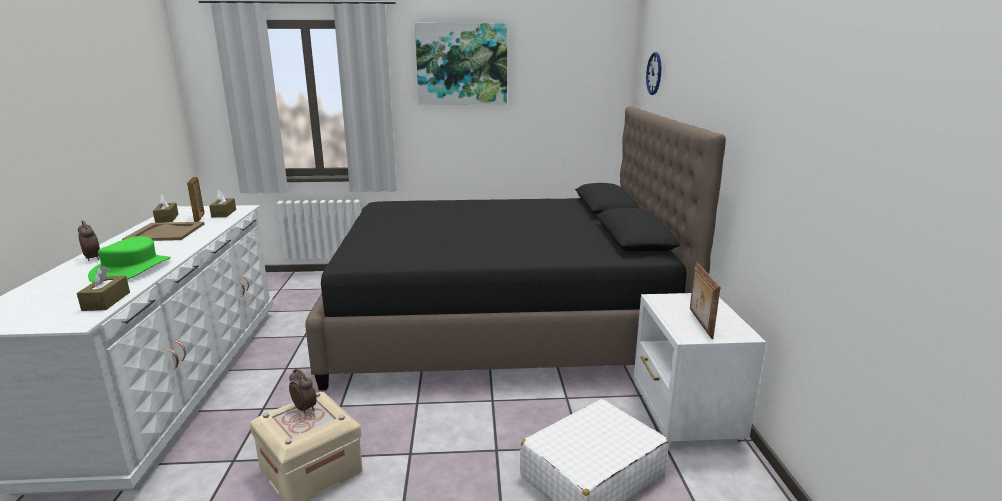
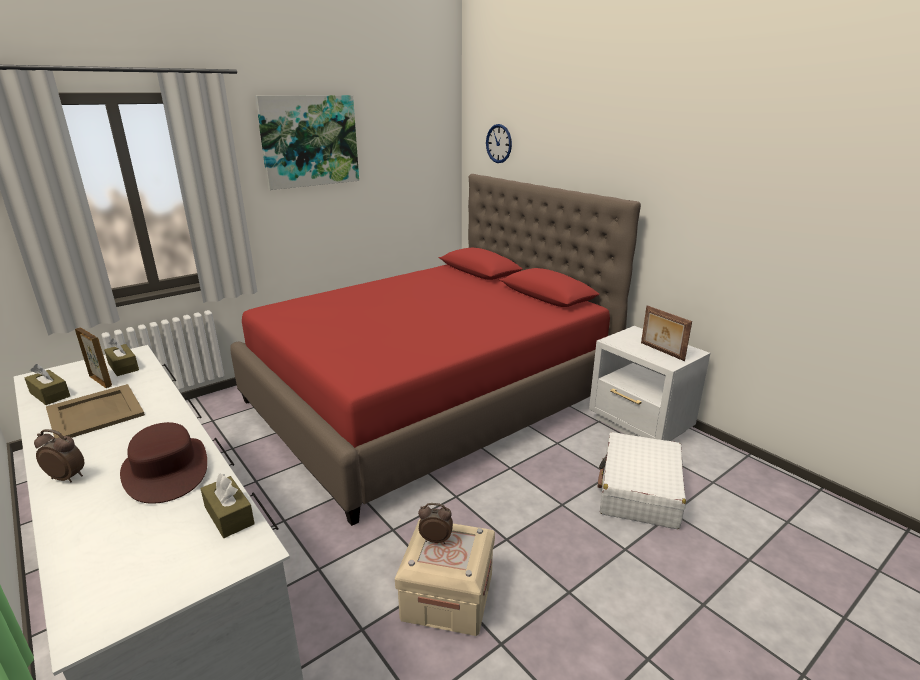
camera: 35 degrees left, 5 degrees up
green hat [88,236,171,282] -> brown hat [120,422,207,504]
black bed [305,106,726,391] -> red bed [231,174,641,526]

